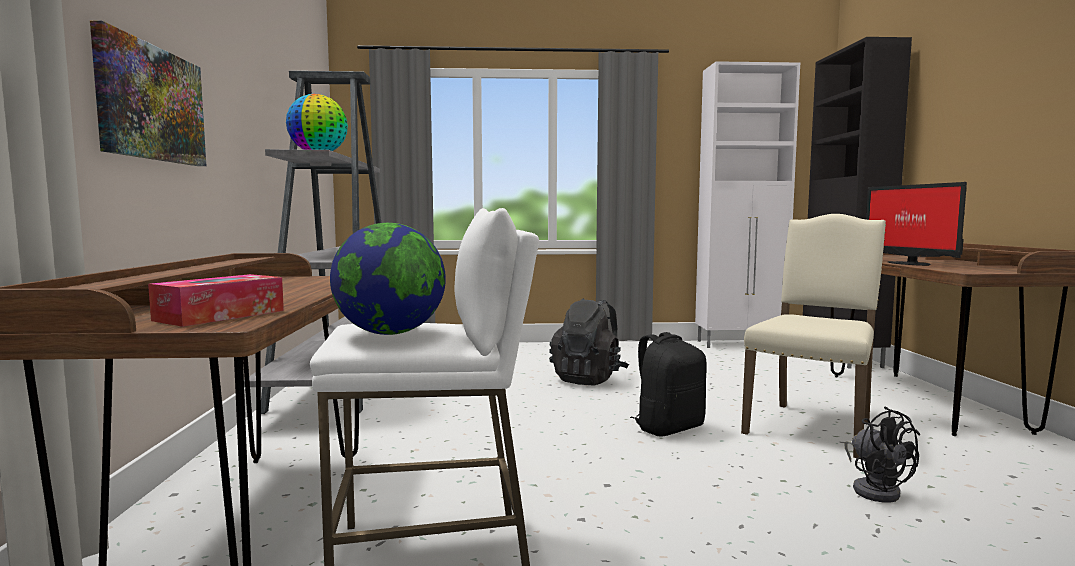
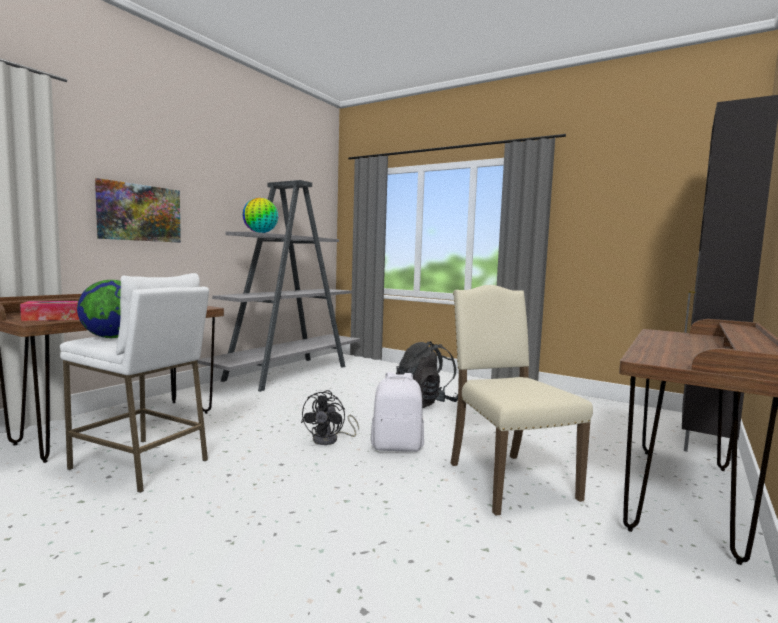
camera: 35 degrees right, 0 degrees up
black backpack [630,332,707,437] -> white backpack [371,372,424,452]
white cabinet [695,61,800,348] -> none
beige chair [741,214,886,458] -> beige chair turned 90 degrees counterclockwise [450,285,593,516]
black fan [844,407,920,503] -> black fan moved to [301,390,359,445]
monitor [866,182,967,266] -> none

